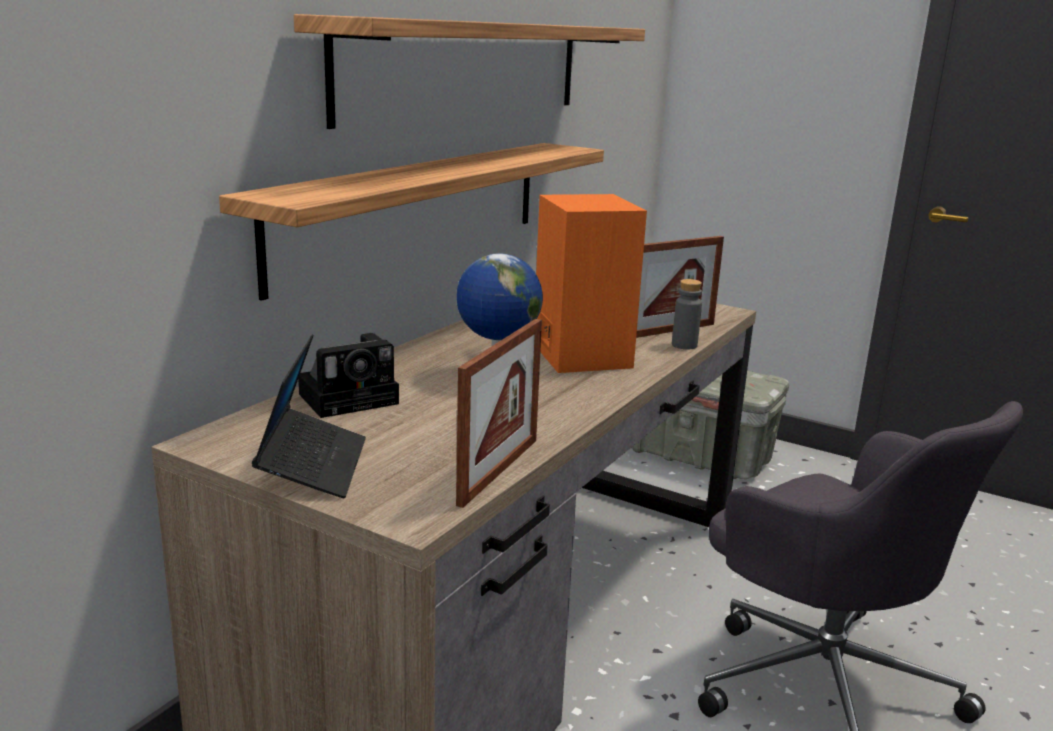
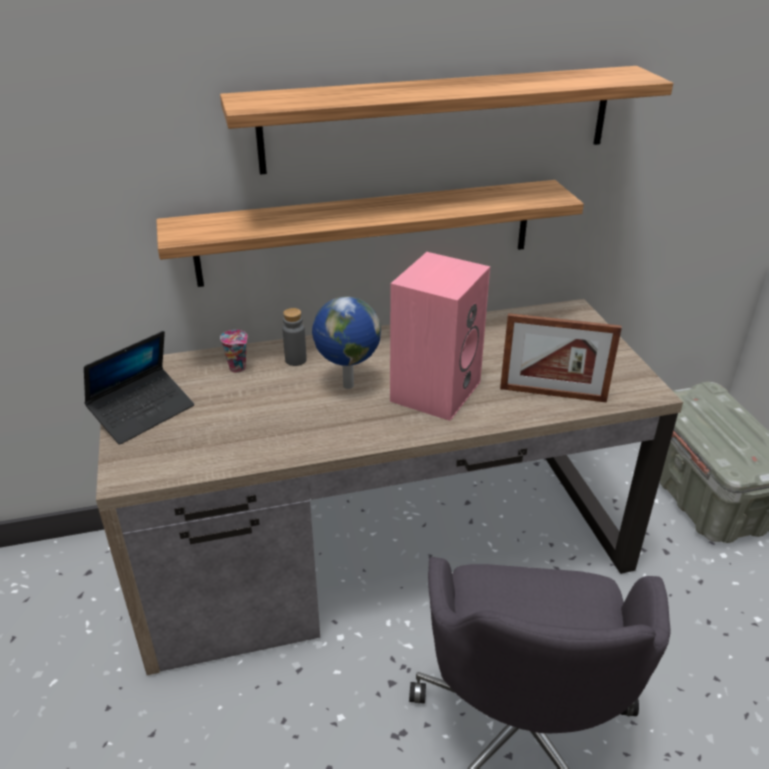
camera: 45 degrees right, 15 degrees up
camera [298,333,399,418] -> cup [220,330,247,373]
picture frame [456,319,542,508] -> none
orange speaker [536,194,647,373] -> pink speaker [390,252,490,421]
grey bottle [672,279,702,349] -> grey bottle moved to [282,308,307,366]

